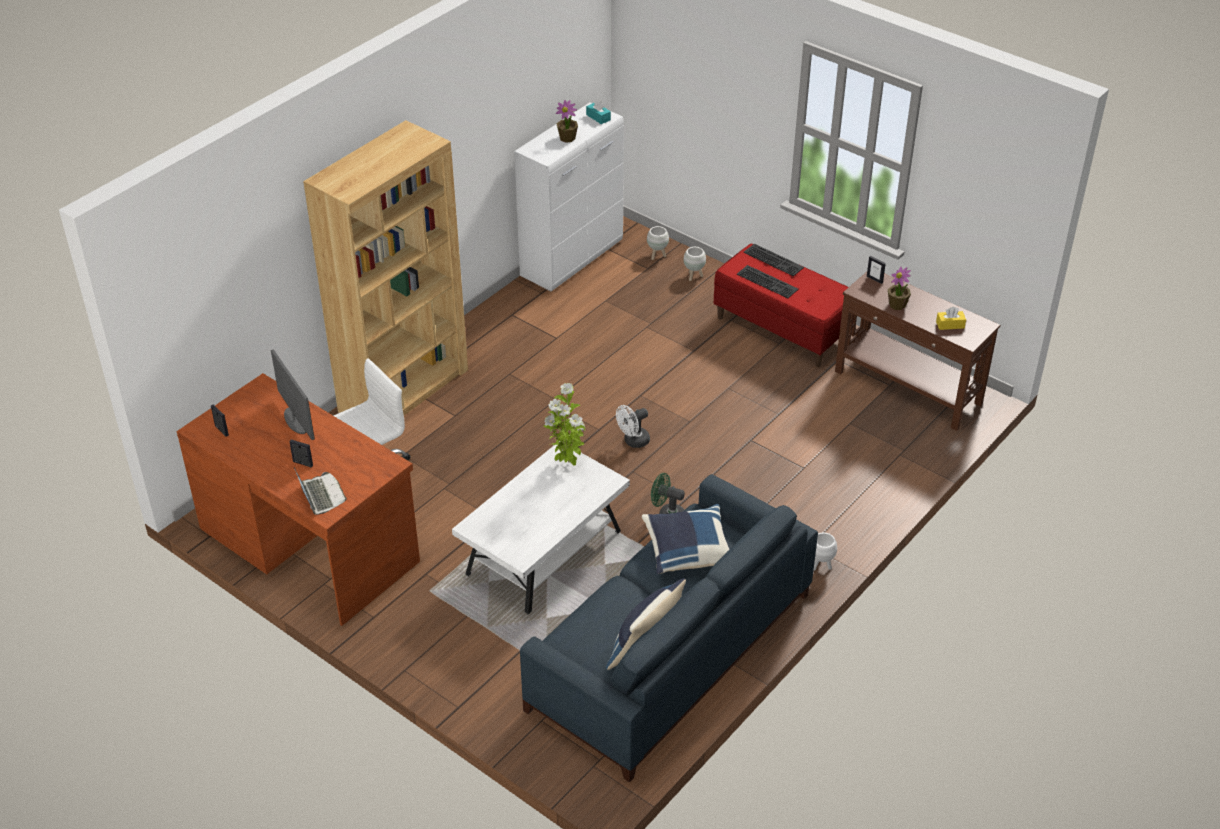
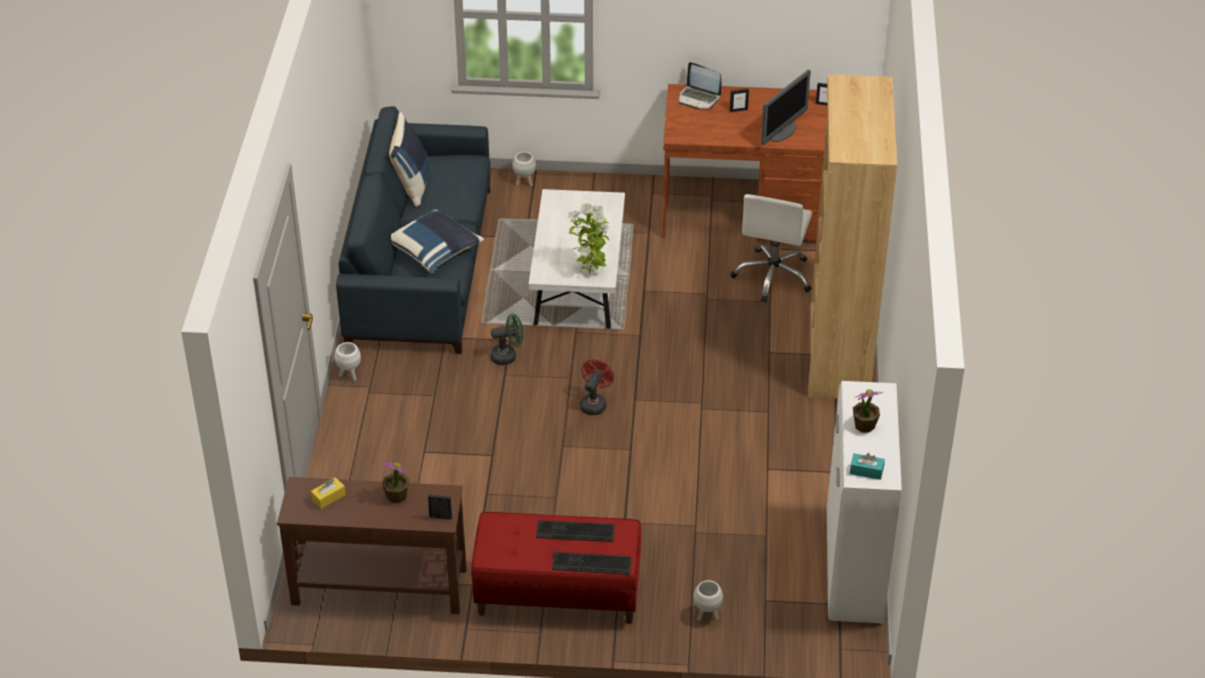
camera: 145 degrees right, 0 degrees up
monitor [271,349,315,440] -> monitor turned 75 degrees counterclockwise [761,69,811,145]
white fan [616,405,650,448] -> red fan [580,359,614,415]
white planter [647,226,669,260] -> white planter moved to [512,152,536,186]

